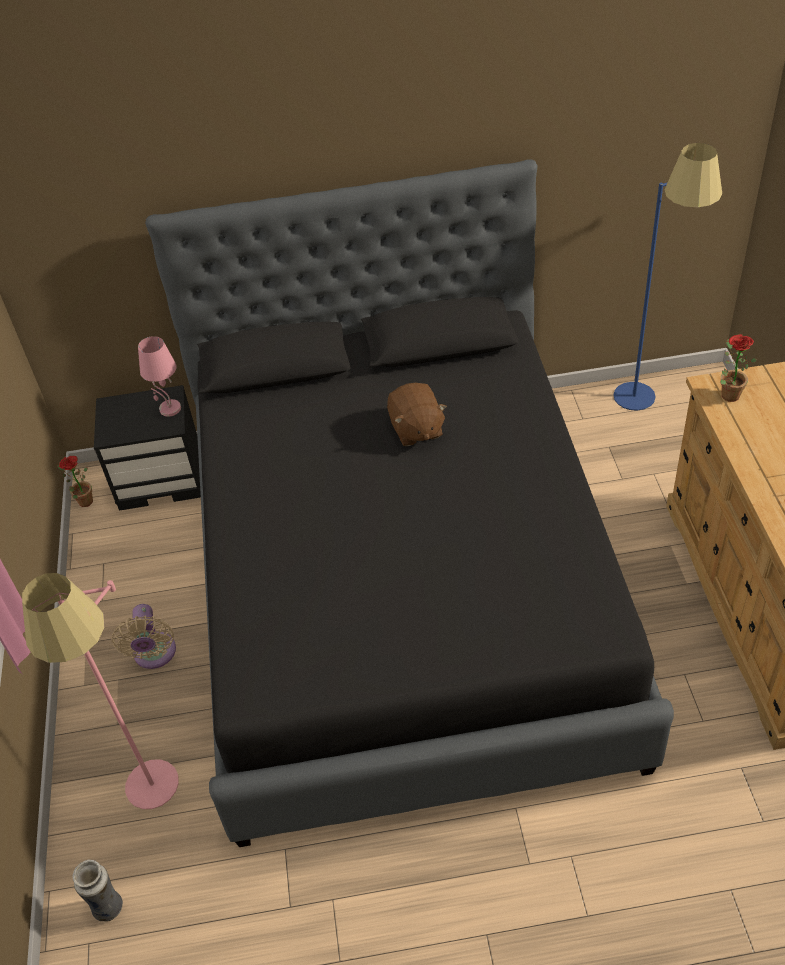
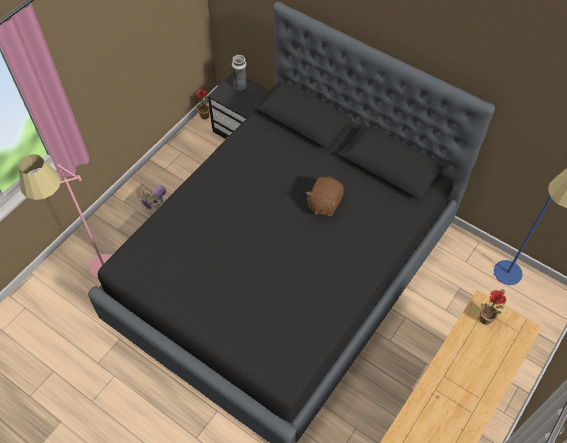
camera: 40 degrees right, 10 degrees up
vase [72,859,123,922] -> vase moved to [232,55,247,90]
pink table lamp [138,336,181,417] -> none

